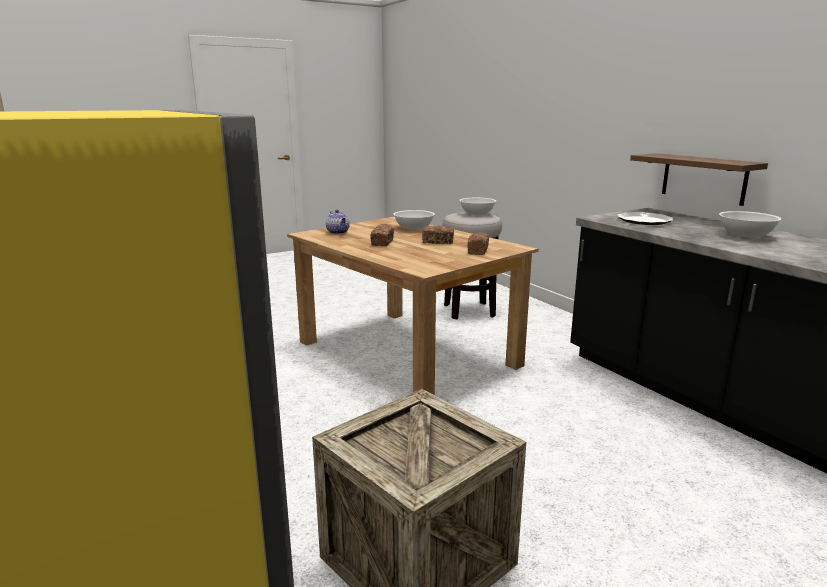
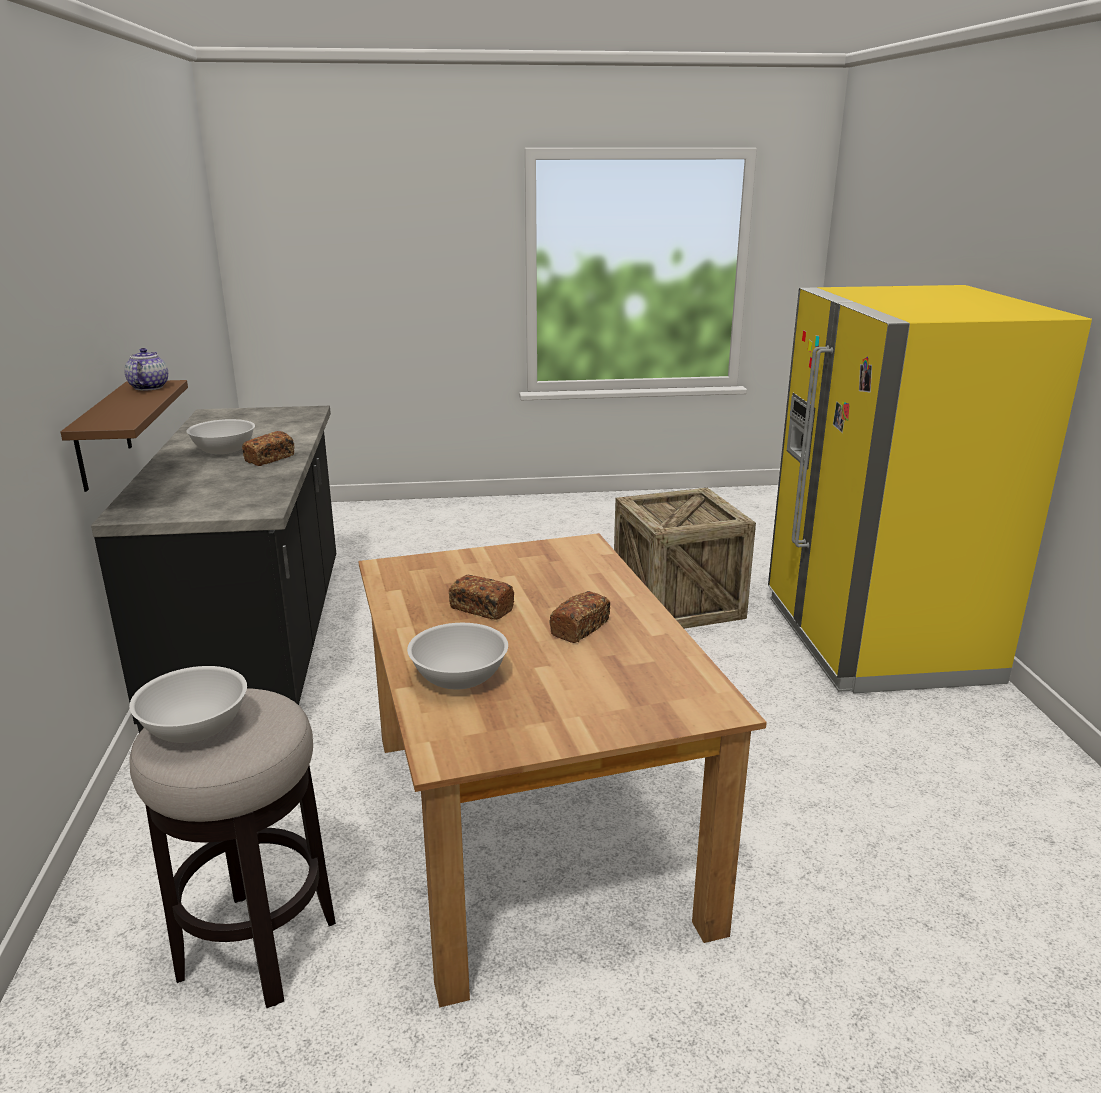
camera: 155 degrees left, 5 degrees up
teapot [326,209,350,234] -> teapot moved to [124,348,168,390]
bread [467,233,489,255] -> bread moved to [242,431,295,466]
plate [617,212,673,225] -> none

